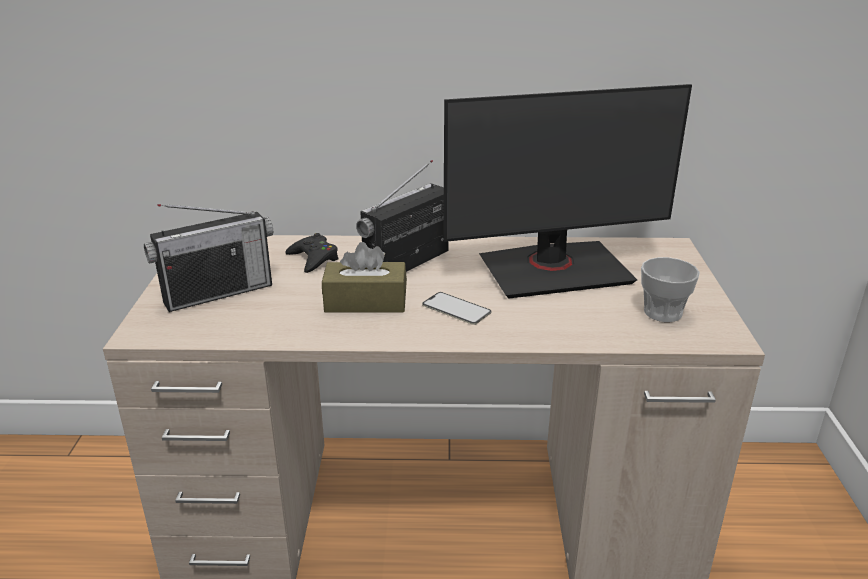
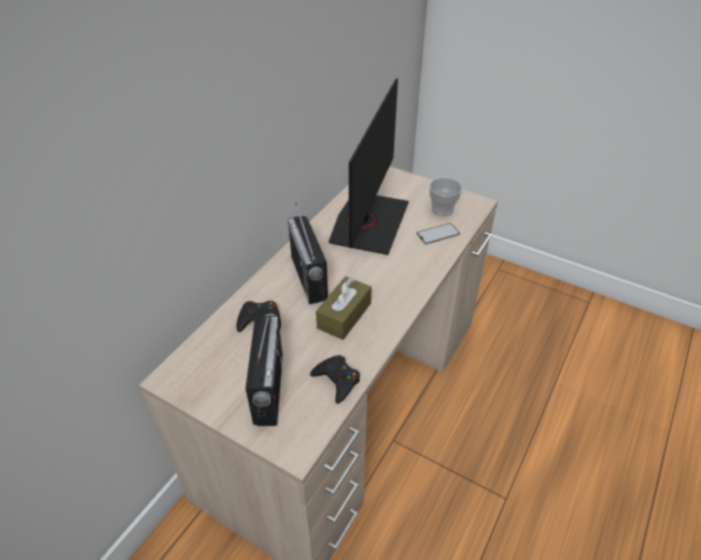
camera: 60 degrees left, 15 degrees up
phone [422,292,492,325] -> phone moved to [417,223,460,244]
none -> black game controller [310,355,360,404]

